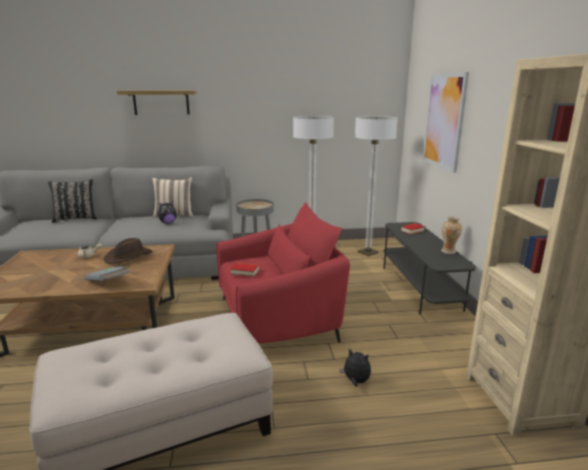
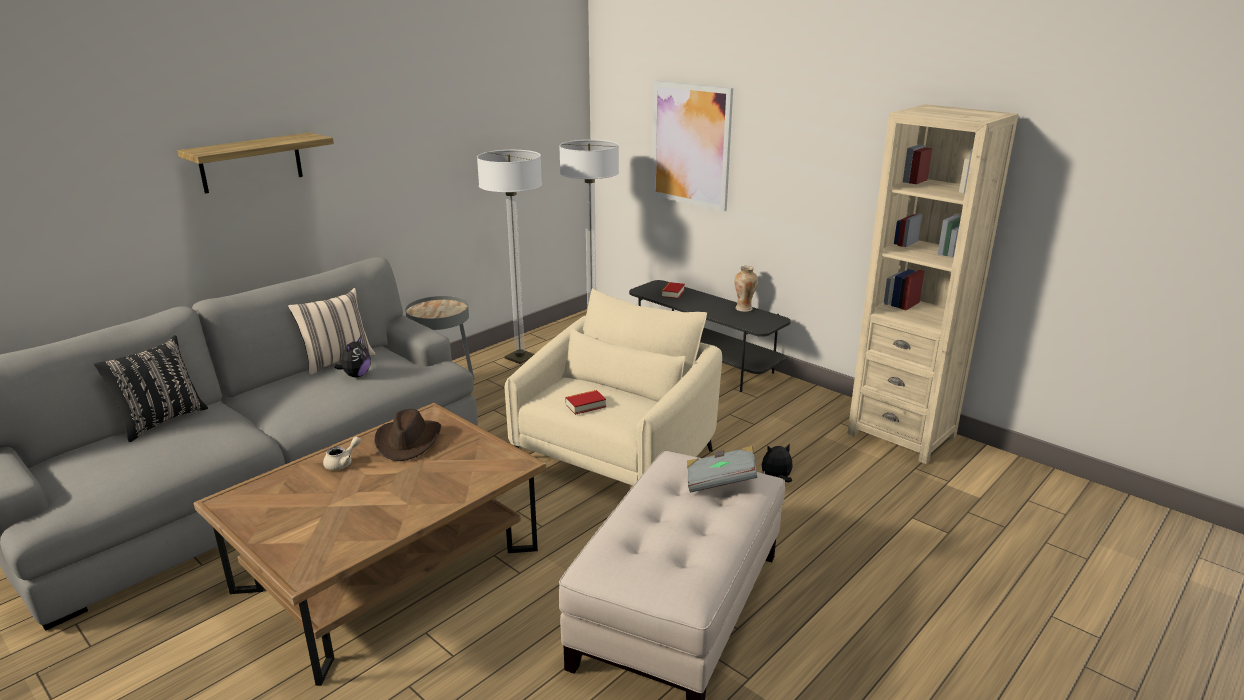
camera: 40 degrees left, 5 degrees up
grey book [84,265,130,281] -> grey book moved to [687,446,757,493]
red armchair [216,202,350,344] -> beige armchair [505,289,722,486]

